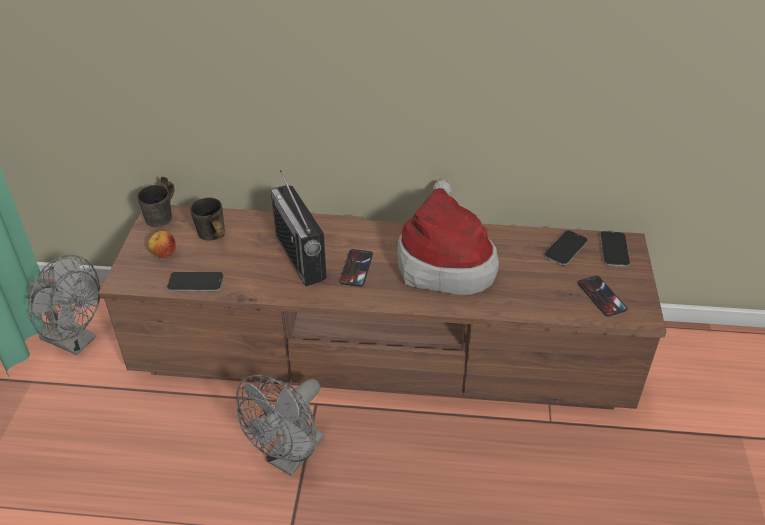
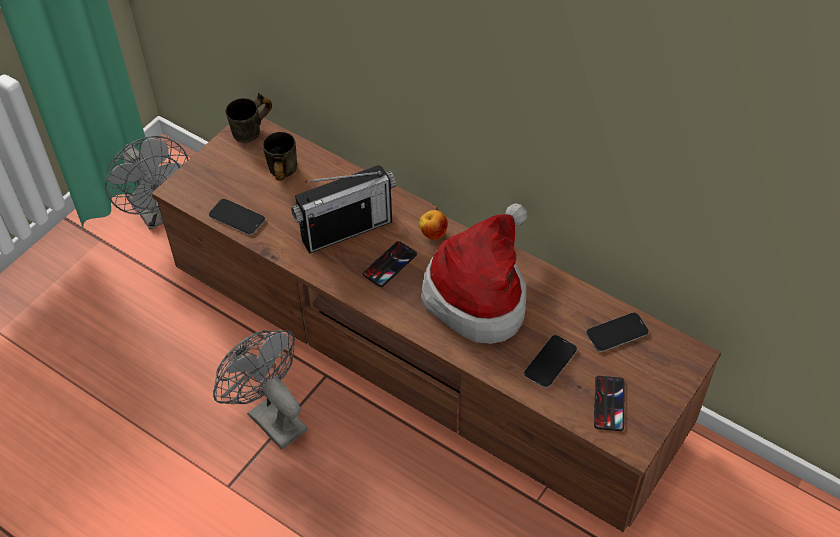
camera: 30 degrees right, 10 degrees up
apple [148,231,176,258] -> apple moved to [419,210,448,240]
grey fan [236,375,324,476] -> grey fan turned 75 degrees clockwise [213,330,307,450]
radio [270,170,327,286] -> radio turned 120 degrees counterclockwise [291,165,396,254]
phone [600,231,630,267] -> phone moved to [524,335,577,388]

